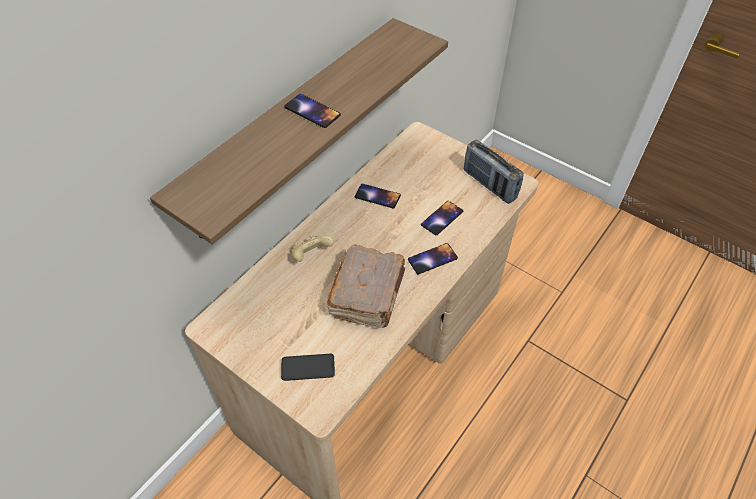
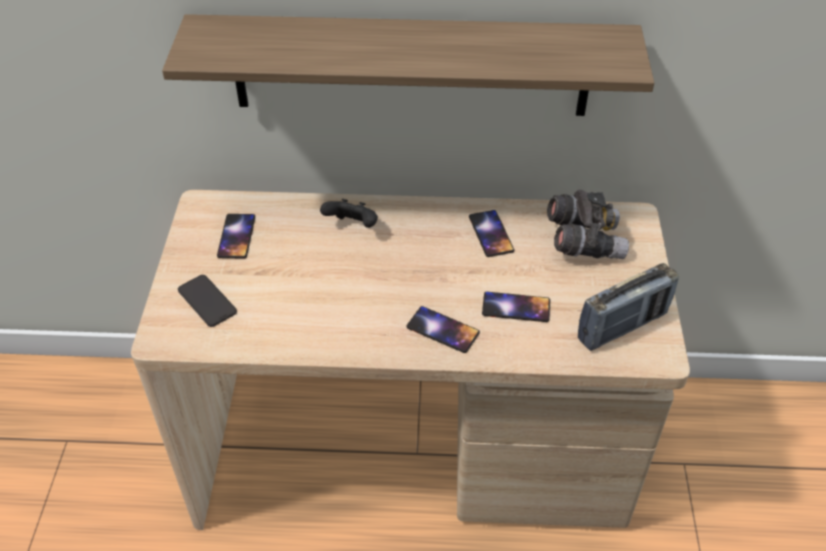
camera: 55 degrees right, 5 degrees down
phone [284,94,341,128] -> phone moved to [217,214,255,259]
beige game controller [292,235,334,262] -> black game controller [320,199,378,228]
brown book [327,244,405,328] -> none
radio [464,140,524,204] -> radio turned 135 degrees counterclockwise [578,263,679,351]
none -> grey binoculars [547,190,629,259]

